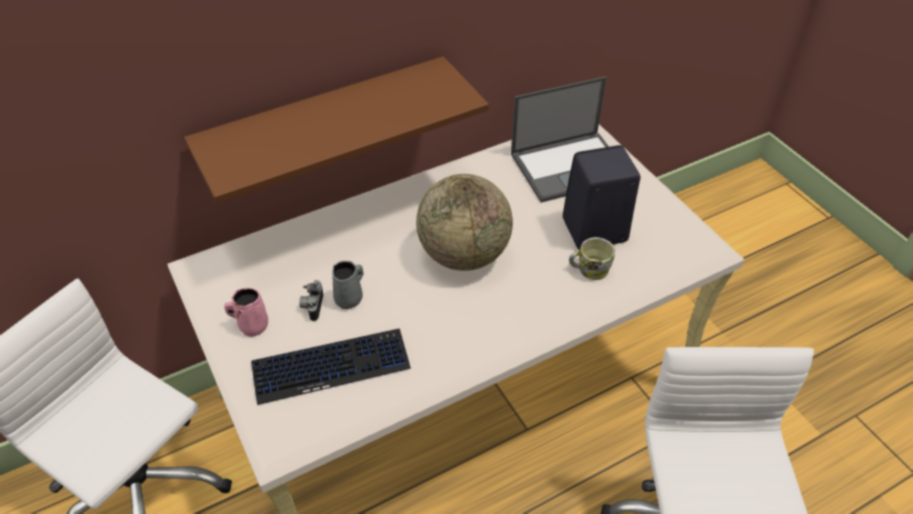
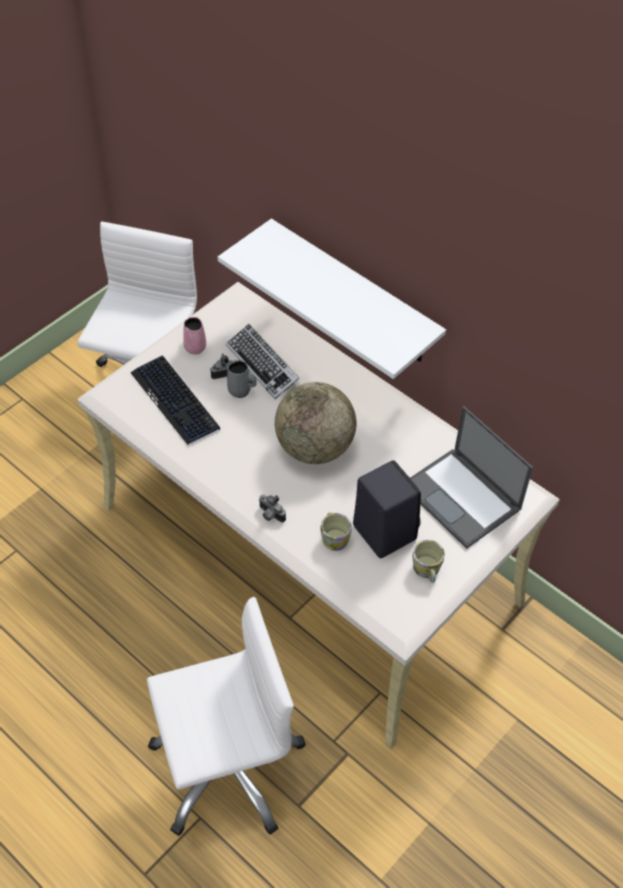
camera: 70 degrees right, 5 degrees up
brown shelf [184,56,489,203] -> white shelf [218,219,446,379]
none -> keyboard [226,324,300,399]
none -> camera [259,494,286,522]
none -> mug [412,540,444,583]

